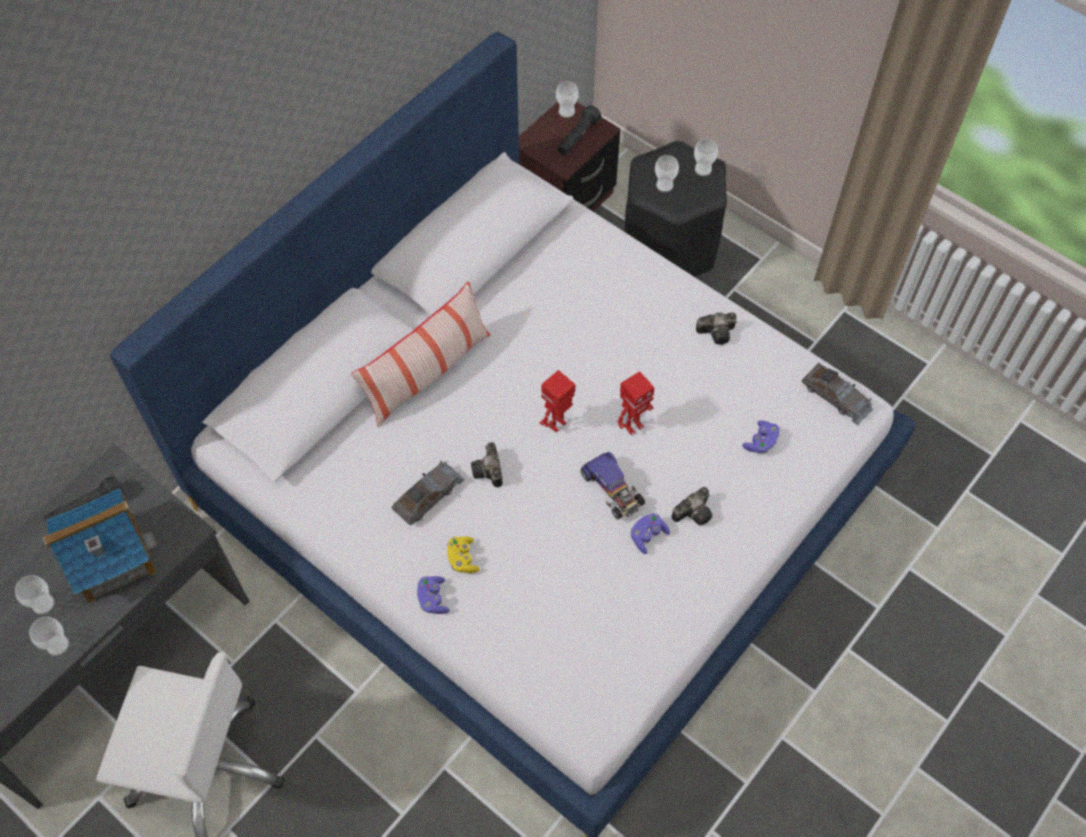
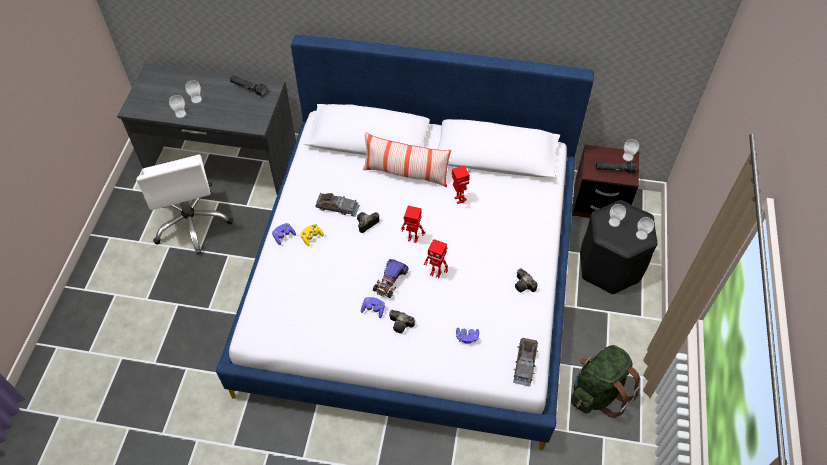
camera: 60 degrees right, 5 degrees down
toy house [42,488,158,604] -> none
none -> toy robot [452,165,470,204]
none -> green backpack [571,345,640,418]

